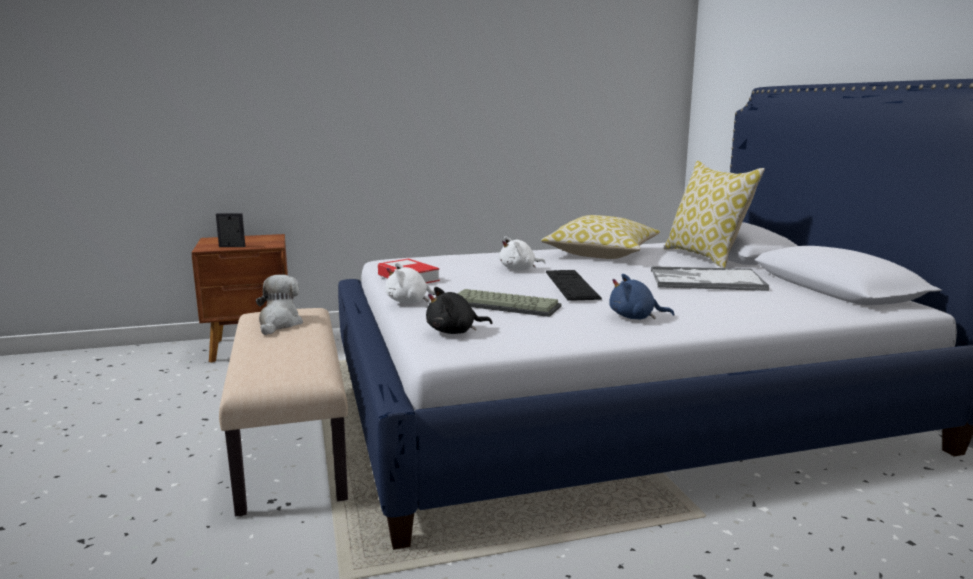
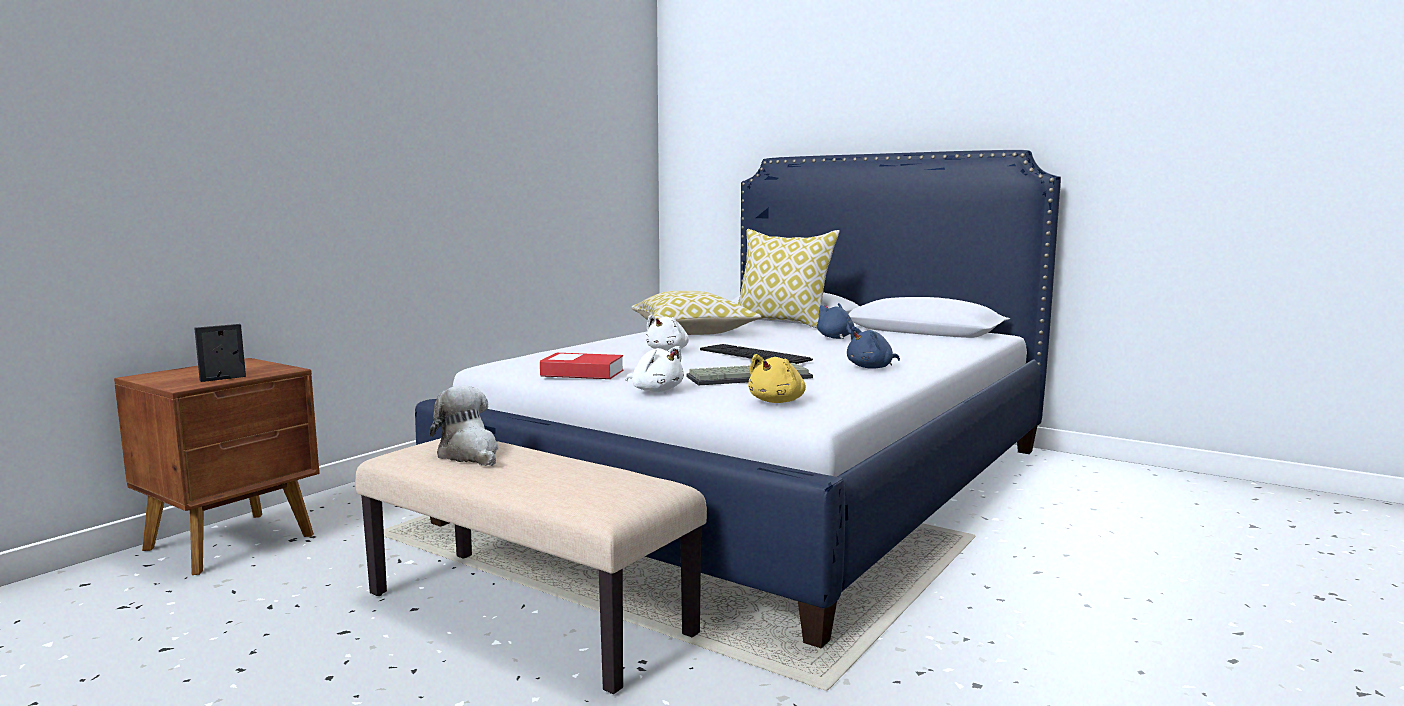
camera: 40 degrees left, 5 degrees down
white plush toy [385,263,436,304] -> white plush toy turned 90 degrees counterclockwise [626,346,684,392]
black plush toy [426,287,492,334] -> yellow plush toy [748,354,806,403]
tray [651,266,769,291] -> blue plush toy [817,303,855,339]

